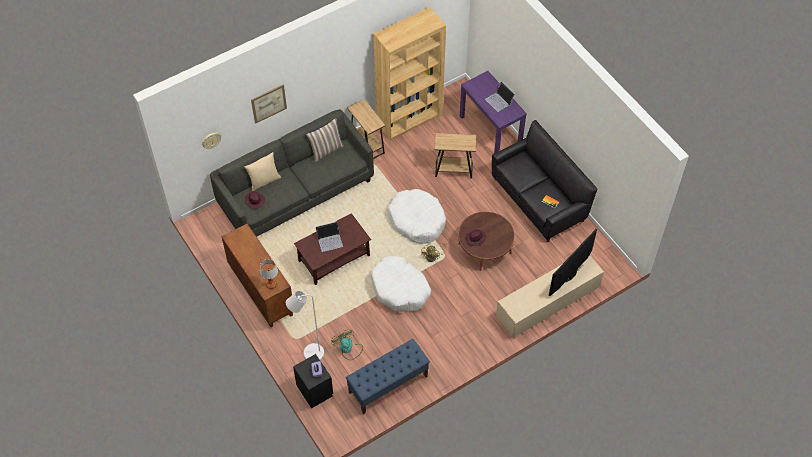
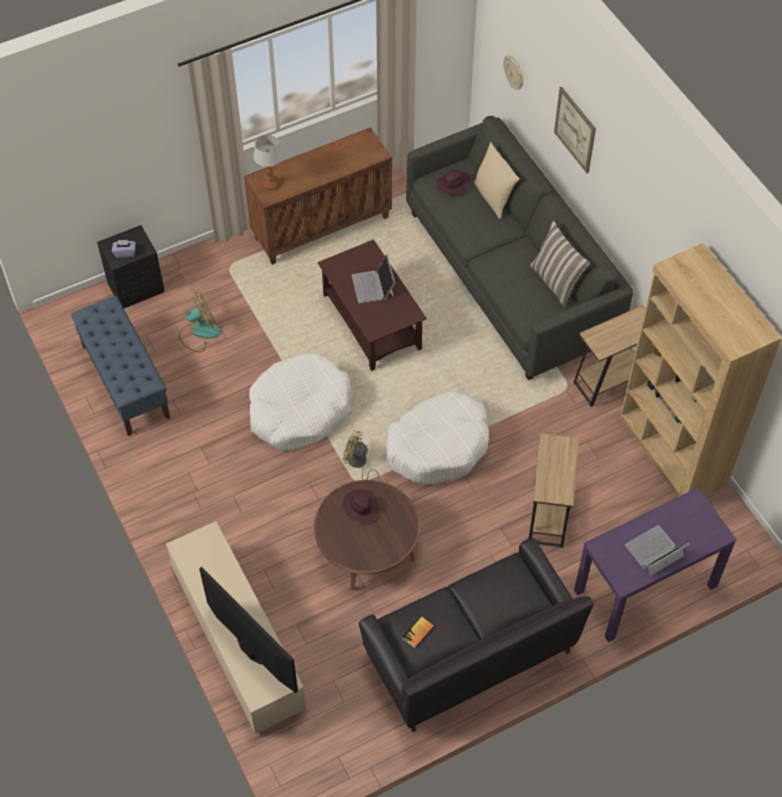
camera: 95 degrees right, 0 degrees up
white floor lamp [286,291,324,360] -> none

